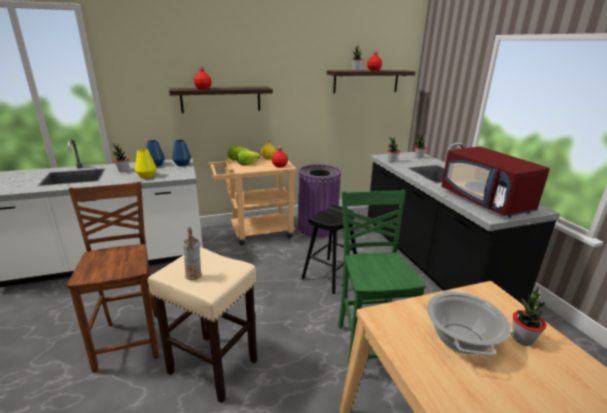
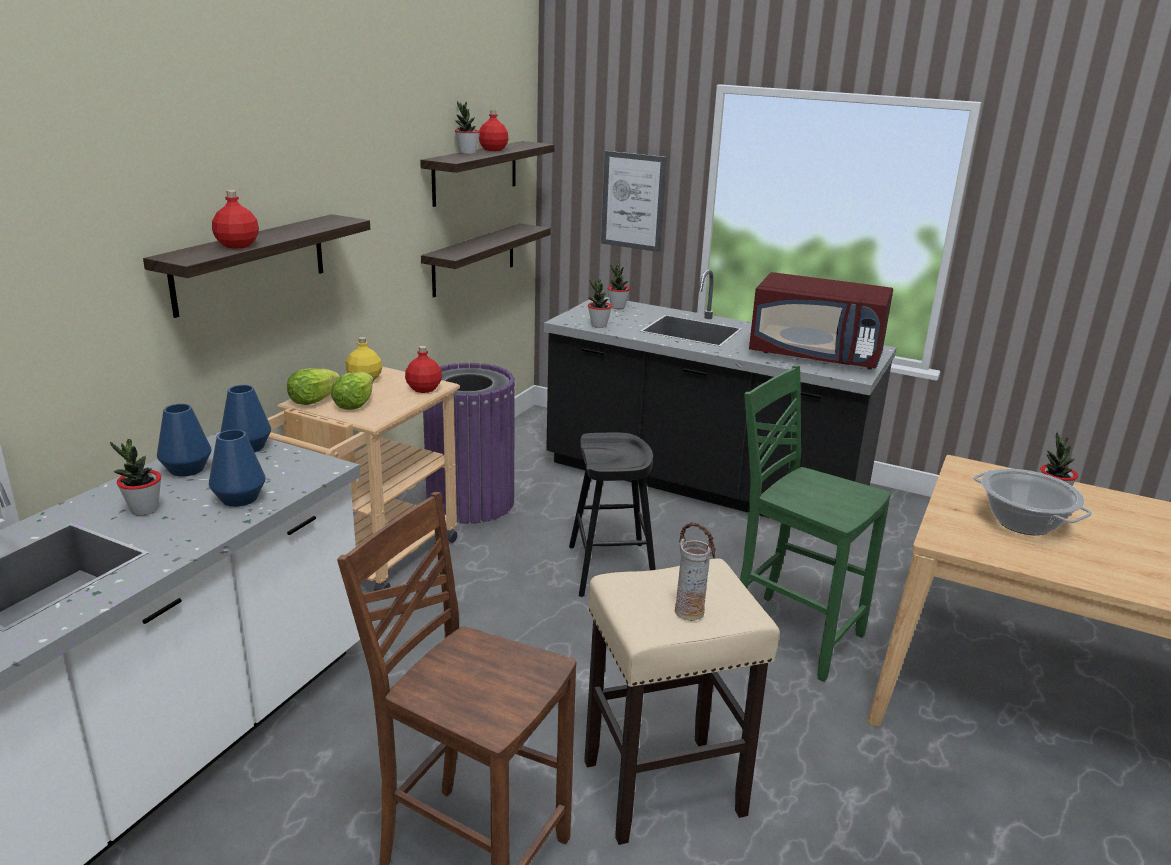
camera: 45 degrees left, 0 degrees up
yellow vase [135,149,157,178] -> blue vase [209,430,266,507]
none -> shelf [421,223,551,298]
none -> picture [601,151,667,252]

